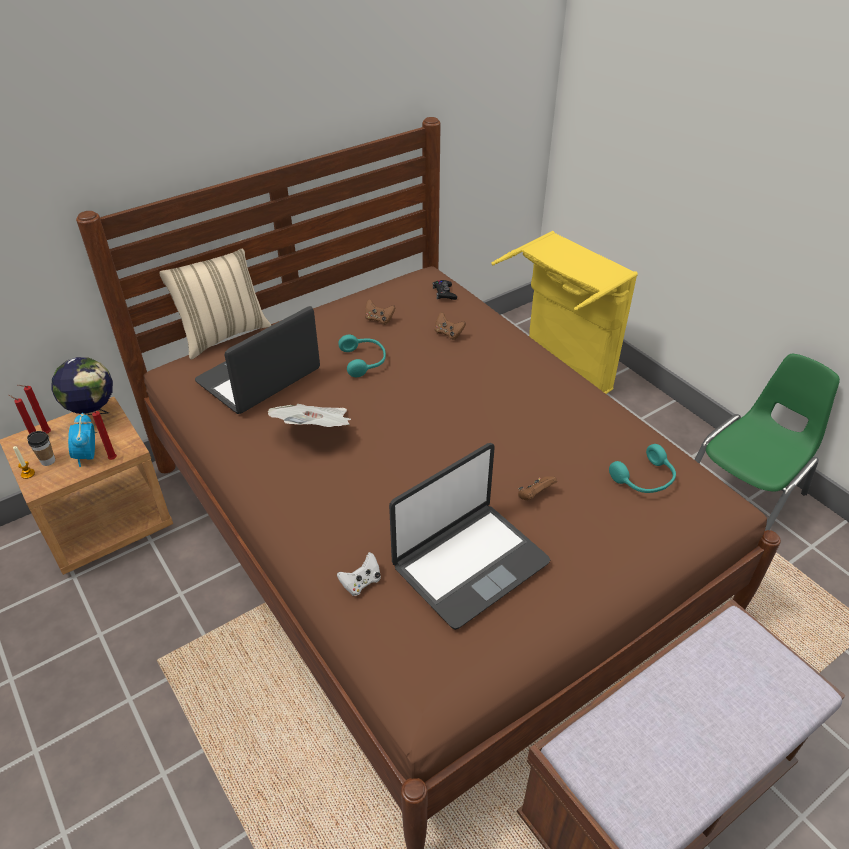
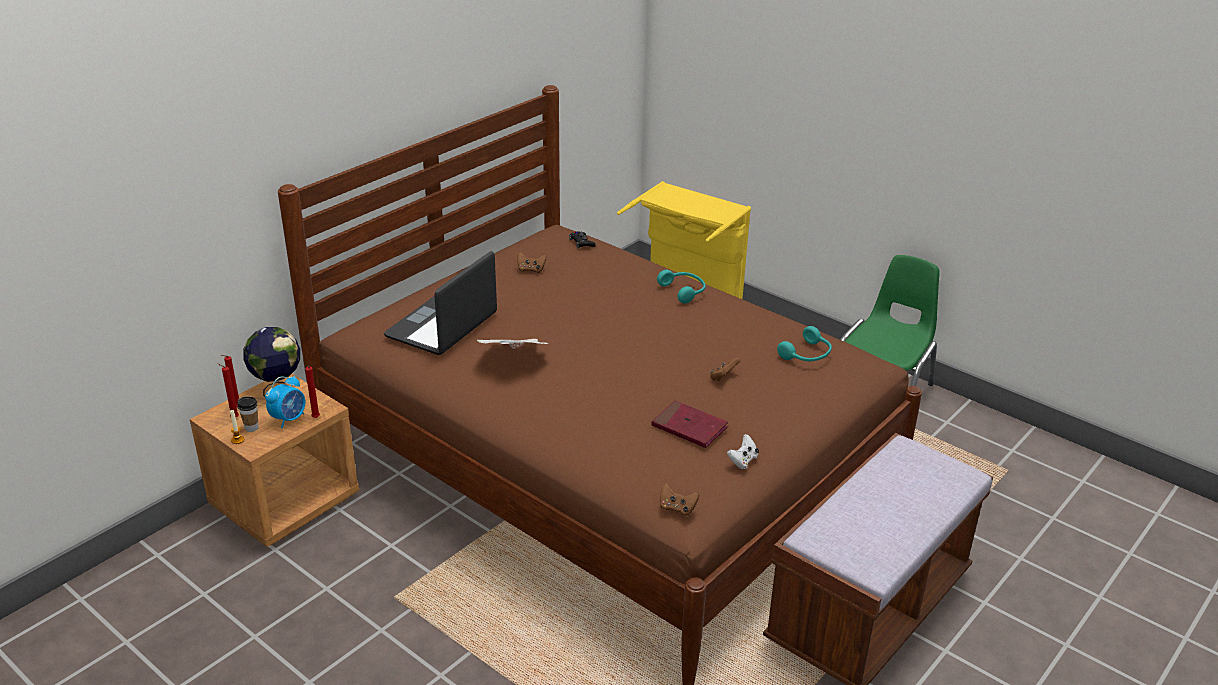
camera: 15 degrees left, 10 degrees down
alarm clock [68,413,95,467] -> alarm clock turned 120 degrees counterclockwise [265,376,305,428]
beige pillow [159,240,271,360] -> none
white game controller [337,552,381,596] -> white game controller moved to [727,434,759,469]
turquoise headphones [338,335,386,377] -> turquoise headphones moved to [657,270,706,304]
laptop [389,443,550,630] -> red book [652,401,728,448]
brown game controller [435,312,466,340] -> brown game controller moved to [660,483,699,516]

